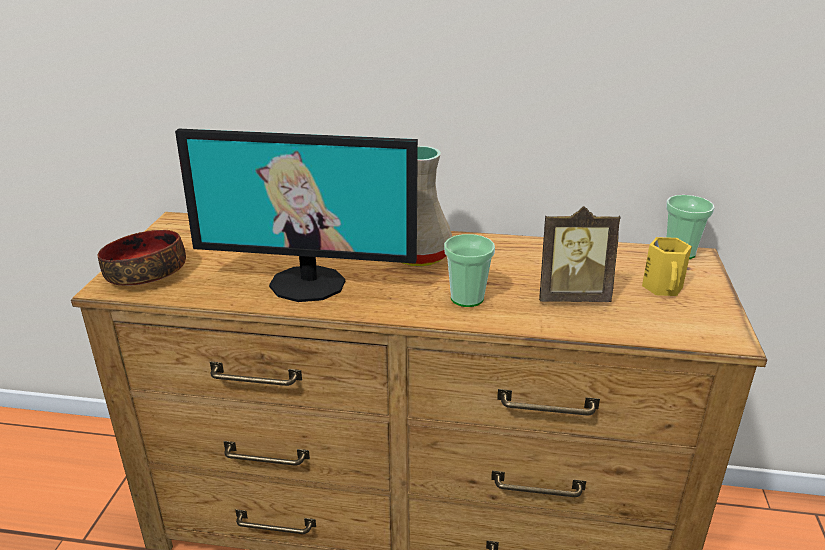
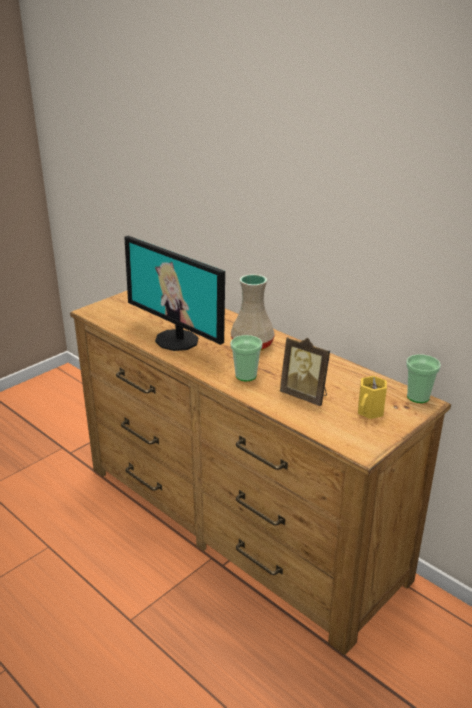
camera: 35 degrees right, 0 degrees up
bowl [97,230,186,286] -> none

